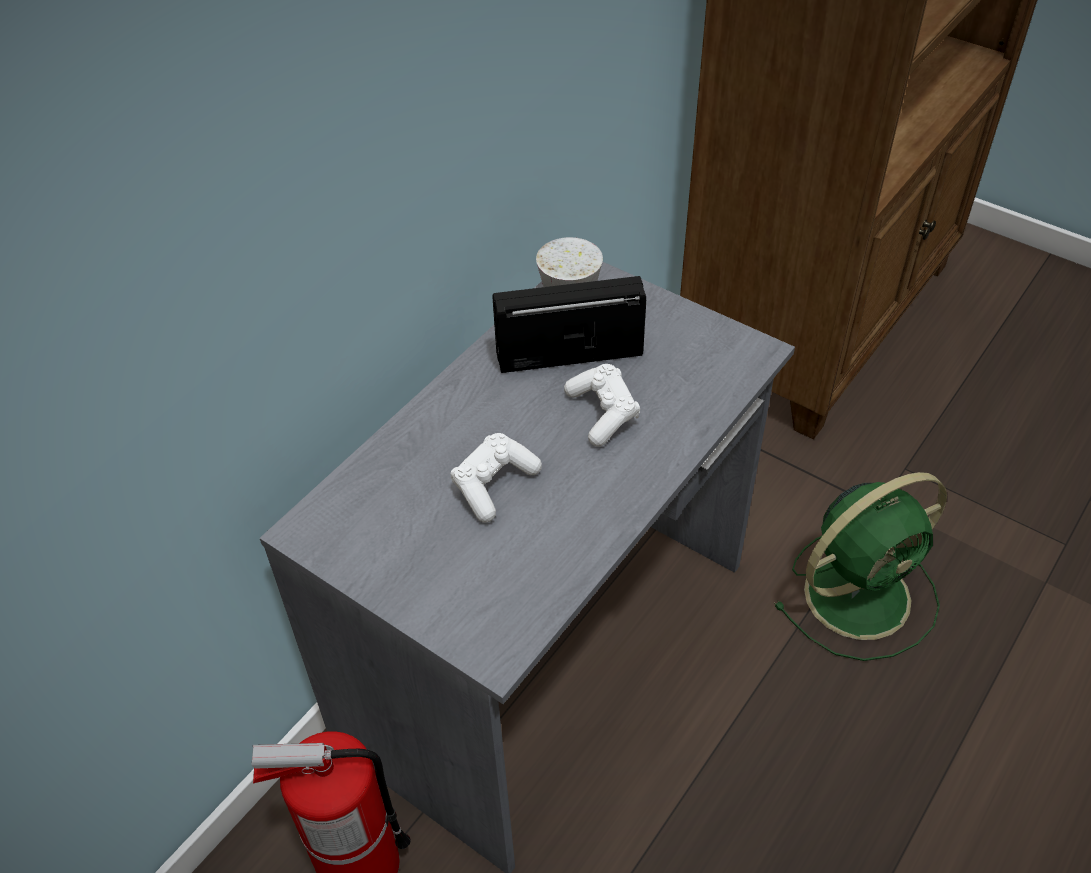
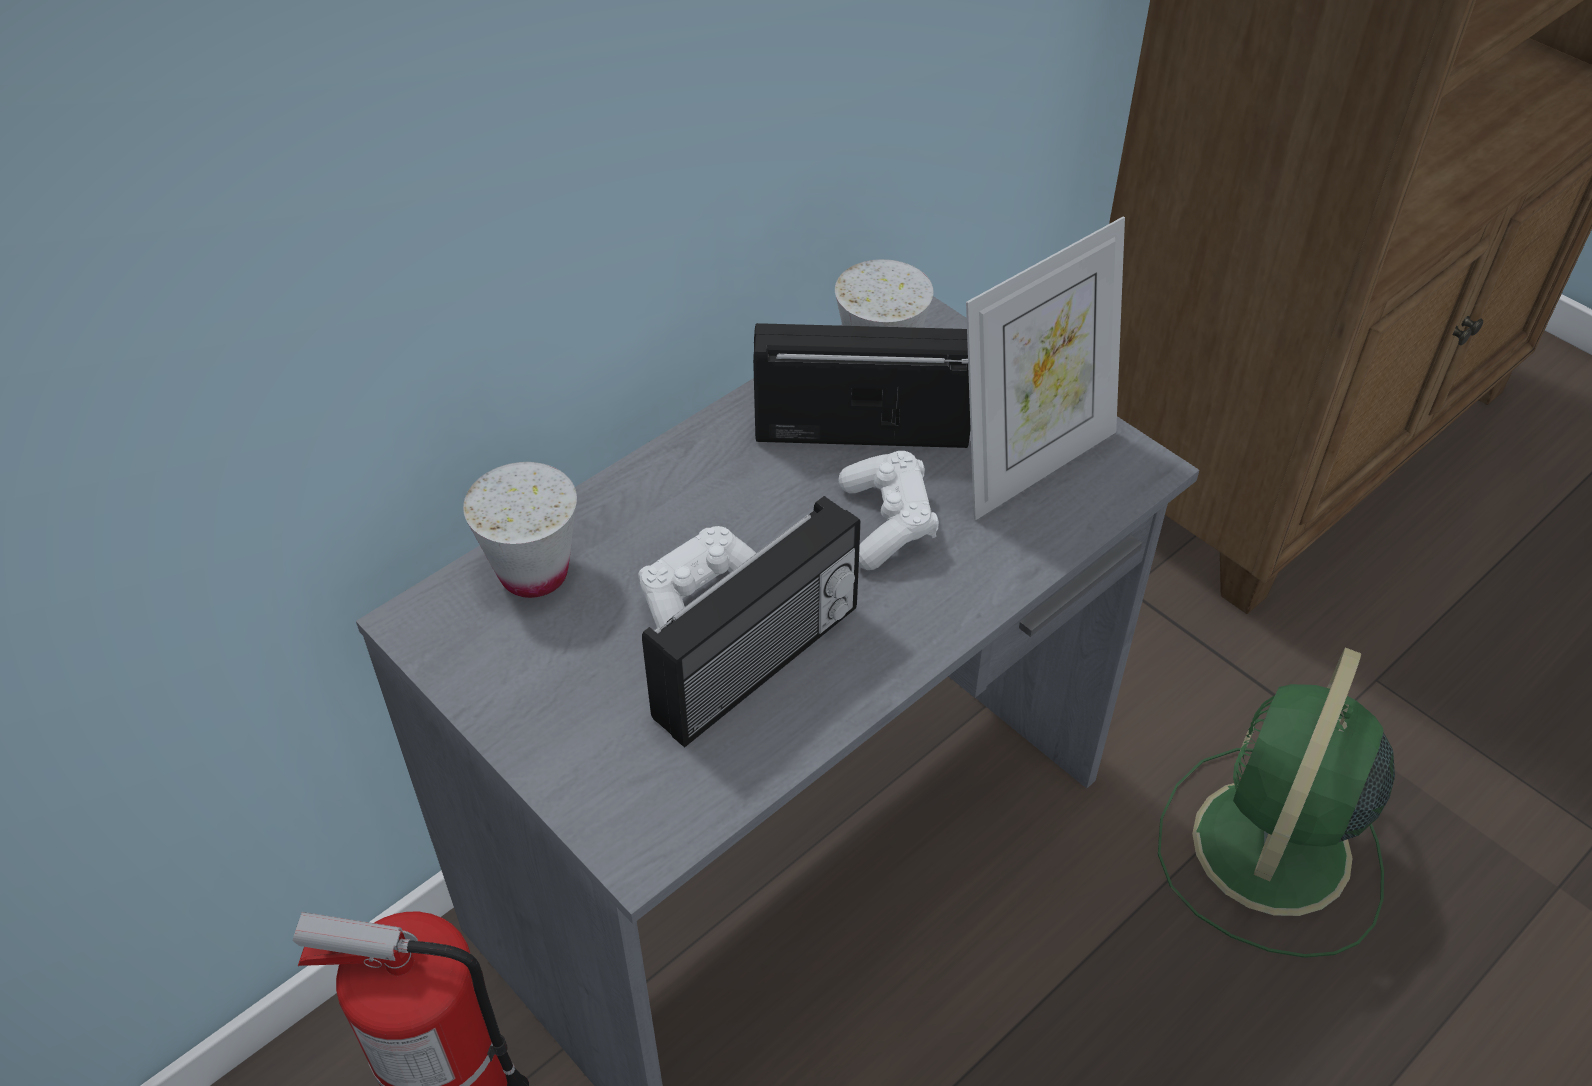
camera: 10 degrees right, 0 degrees up
green fan [774,472,947,661] -> green fan turned 135 degrees clockwise [1158,647,1395,958]
none -> white cup [463,462,577,598]
none -> radio [642,496,861,748]
none -> picture frame [966,217,1125,520]

